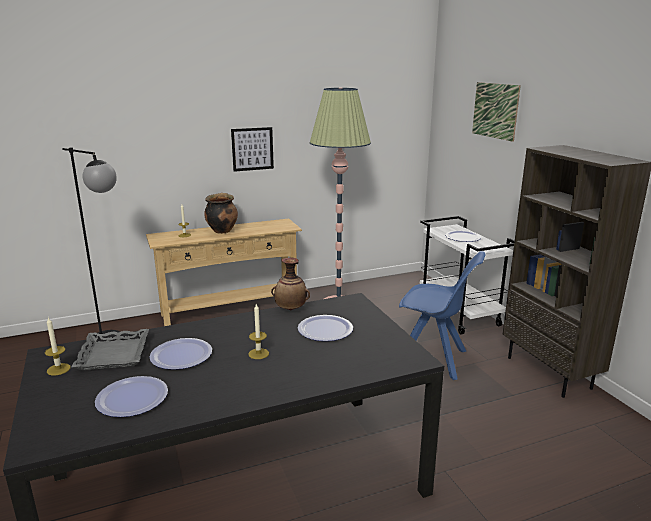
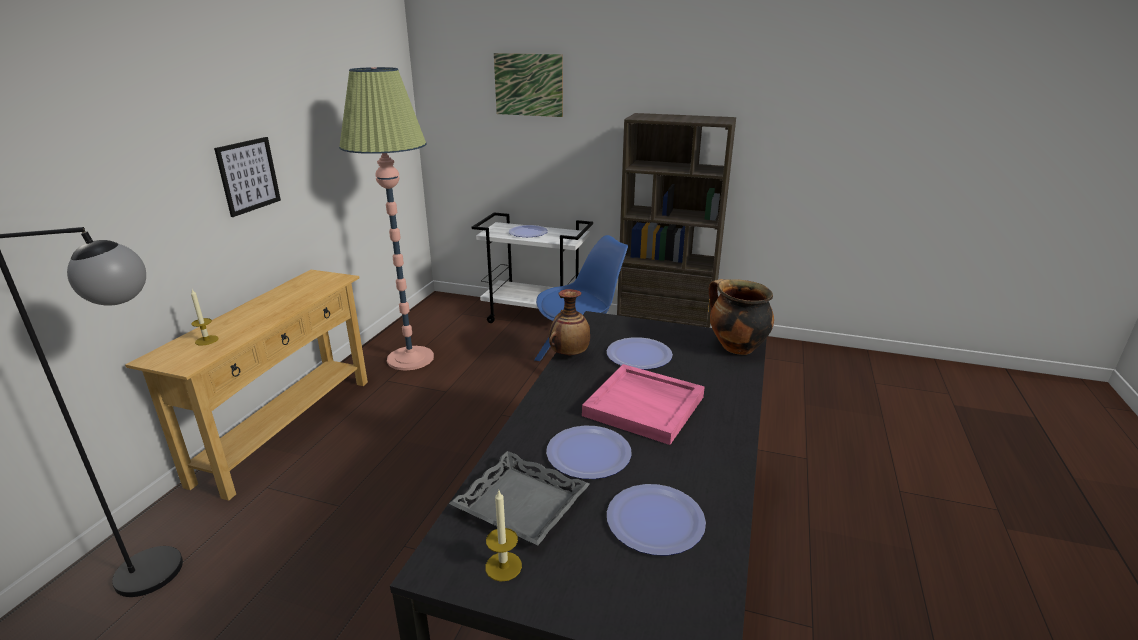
camera: 50 degrees left, 5 degrees up
cooking pot [204,193,238,234] -> cooking pot moved to [709,279,774,355]
candle [248,304,269,359] -> pink tray [582,364,705,445]

